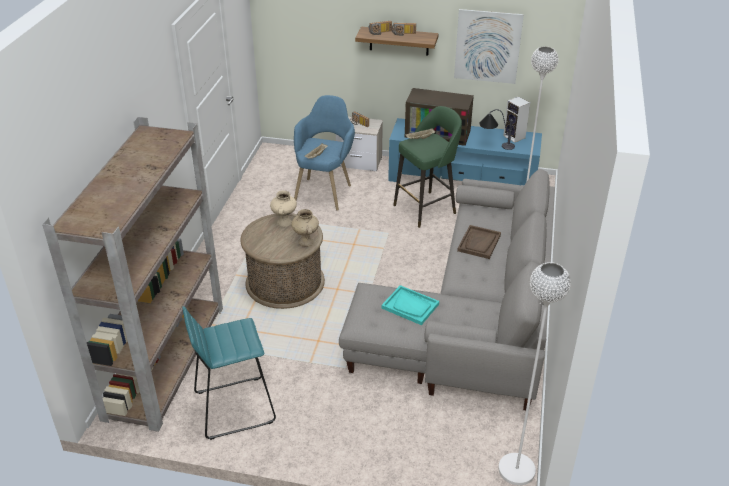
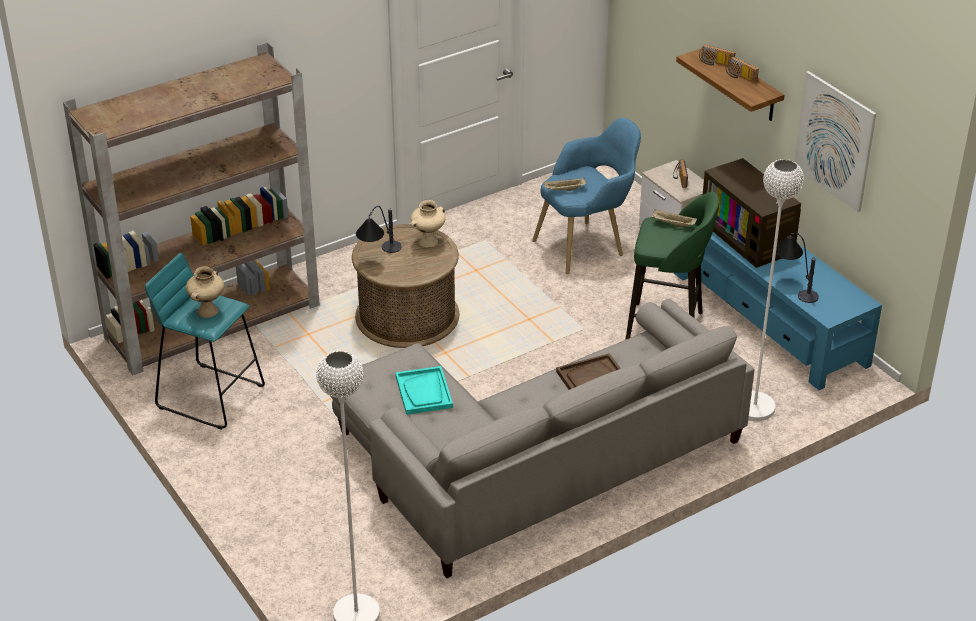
camera: 45 degrees right, 0 degrees up
beige vase [291,209,319,247] -> beige vase moved to [186,266,224,318]
speaker [503,96,530,142] -> none
none -> table lamp [356,206,402,253]

